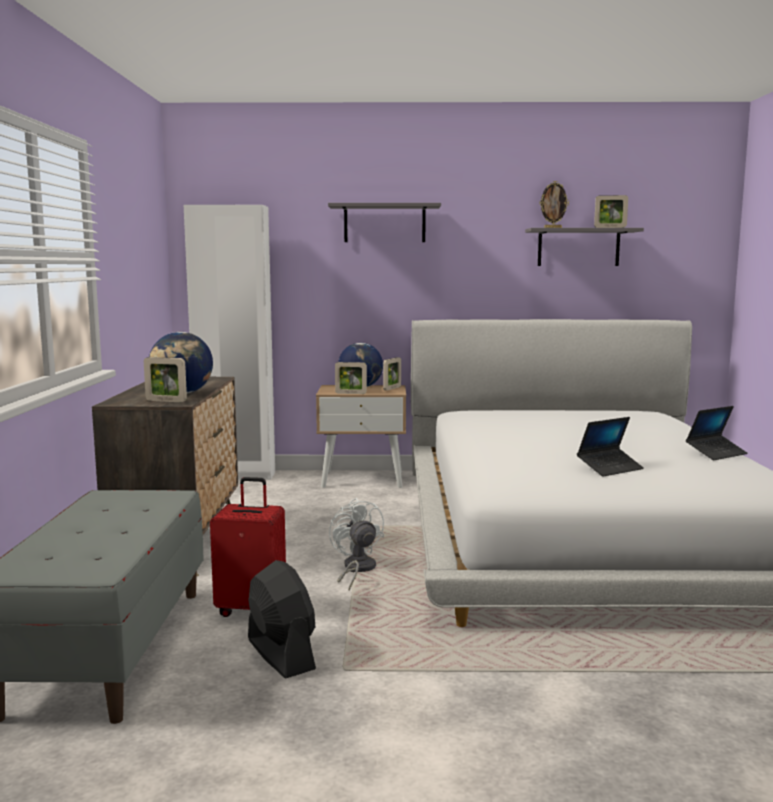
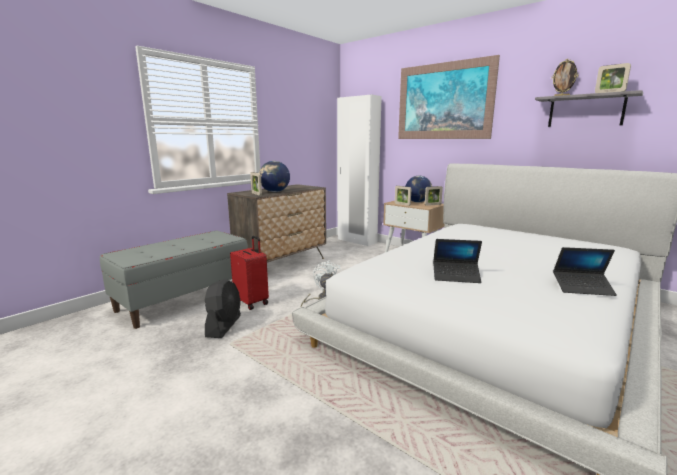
camera: 40 degrees right, 5 degrees up
grey shelf [328,203,441,242] -> picture [398,55,500,139]

